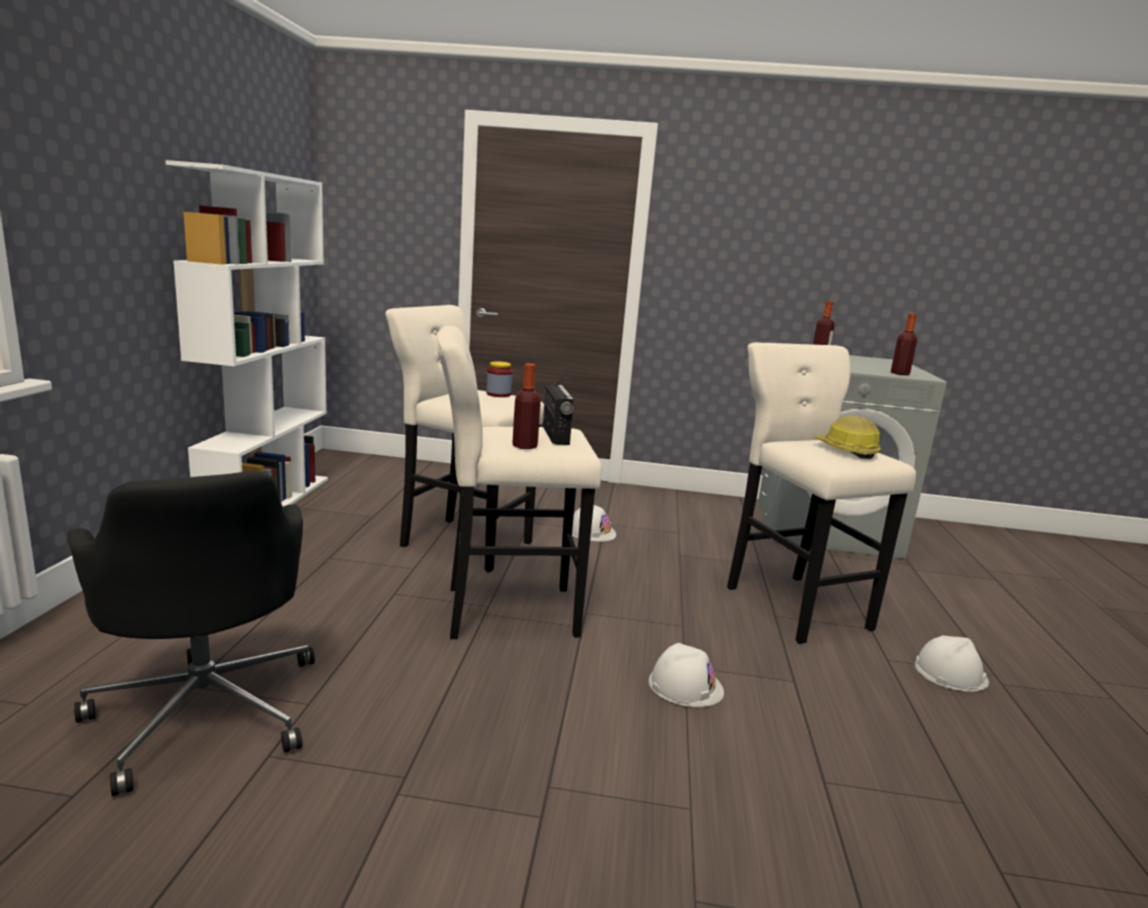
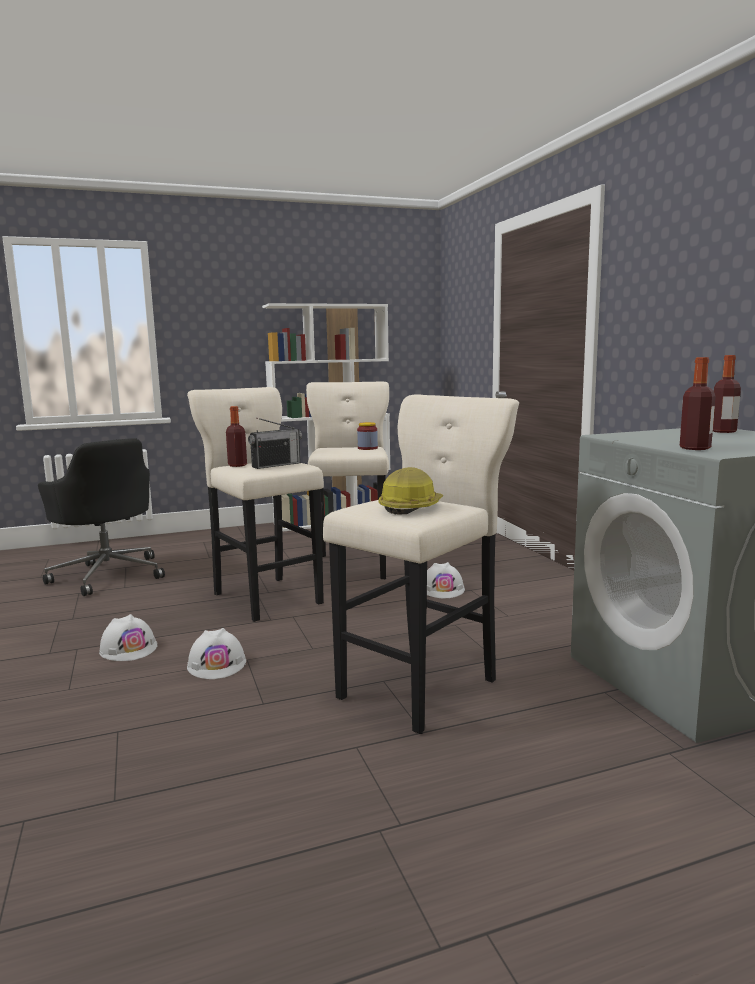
camera: 65 degrees right, 5 degrees down
black office chair [67,471,315,797] -> black office chair turned 75 degrees counterclockwise [38,438,165,596]
white hard hat [915,635,989,692] -> white hard hat moved to [99,614,158,661]

